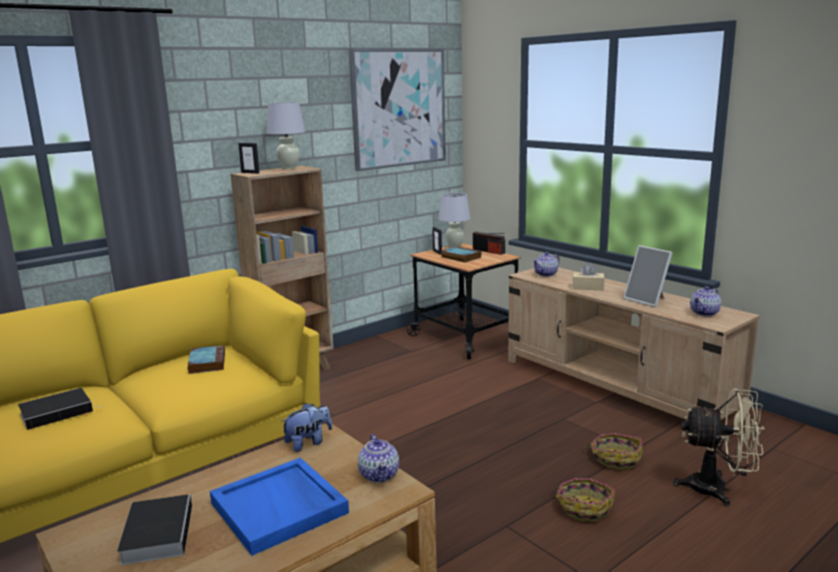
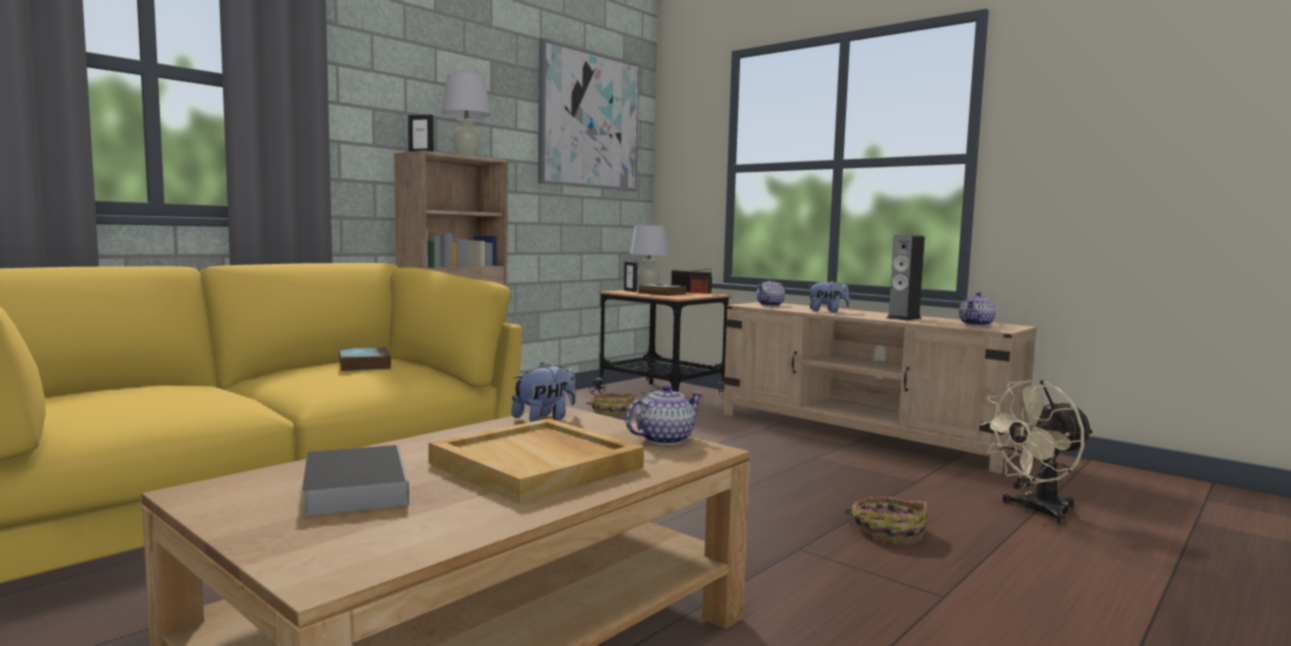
camera: 10 degrees left, 10 degrees down
book [18,388,96,430] -> none
blue tray [210,458,349,556] -> beige tray [428,418,644,503]
teapot [358,434,399,483] -> teapot turned 105 degrees counterclockwise [626,384,703,445]
beige tissue box [572,263,605,290] -> plush toy [808,280,850,313]
basket [585,433,643,470] -> basket moved to [586,392,635,416]
picture frame [623,245,673,307] -> speaker [887,235,925,321]
beige fan [673,388,765,506] -> beige fan turned 150 degrees clockwise [980,380,1094,525]

